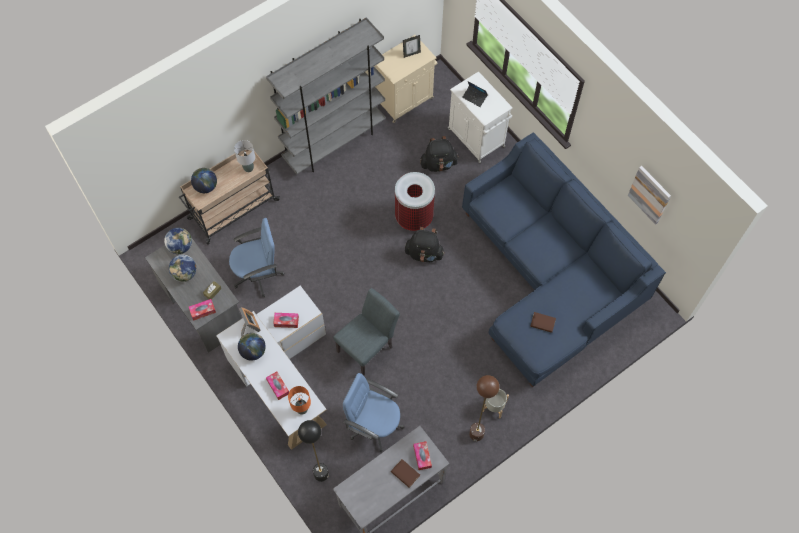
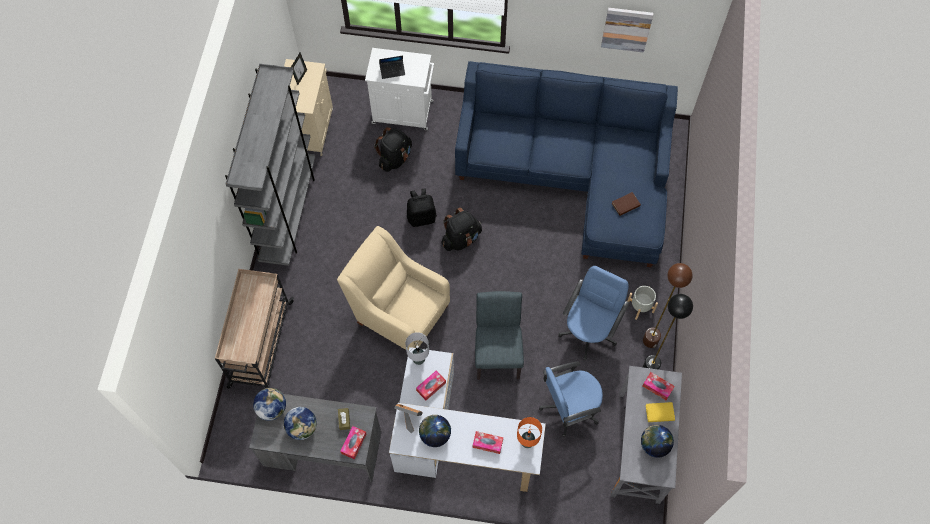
camera: 45 degrees left, 0 degrees up
globe [191,168,217,193] -> globe moved to [641,425,674,458]
blue office chair [229,218,284,297] -> blue office chair moved to [558,266,629,360]
grey table lamp [234,140,255,172] -> grey table lamp moved to [405,332,429,365]
black floor lamp [298,420,329,482] -> black floor lamp moved to [643,294,693,370]
brown book [391,459,420,488] -> yellow book [646,402,675,422]
trash can [395,172,435,231] -> black backpack [407,188,437,227]
none -> beige armchair [337,226,450,350]

